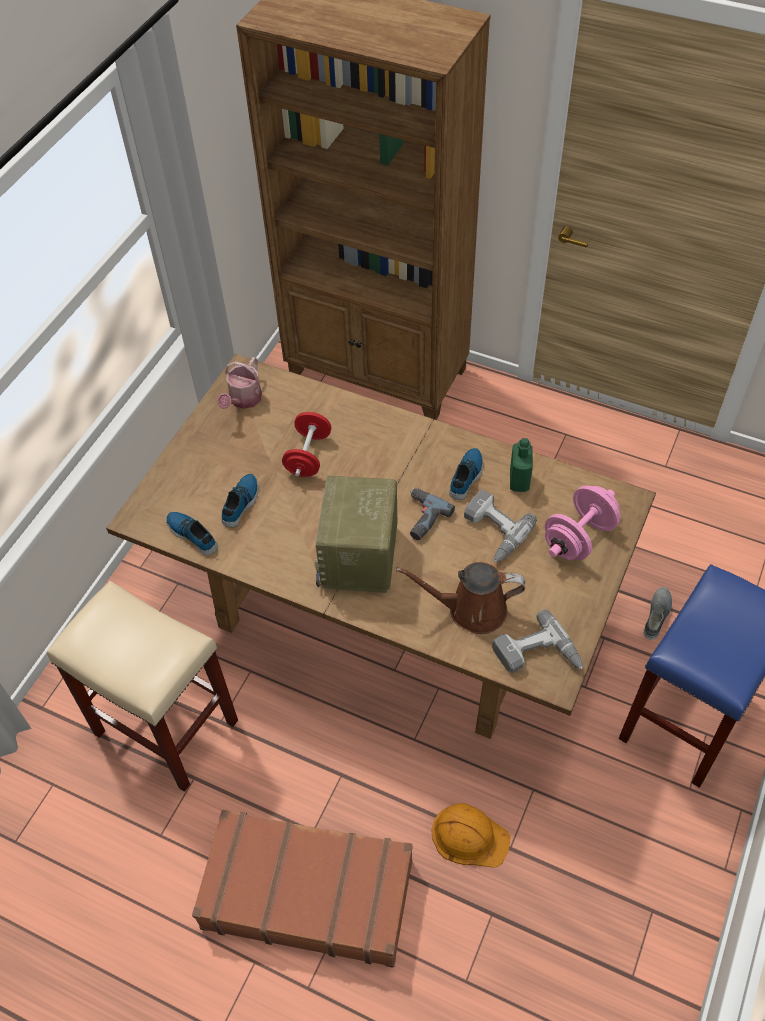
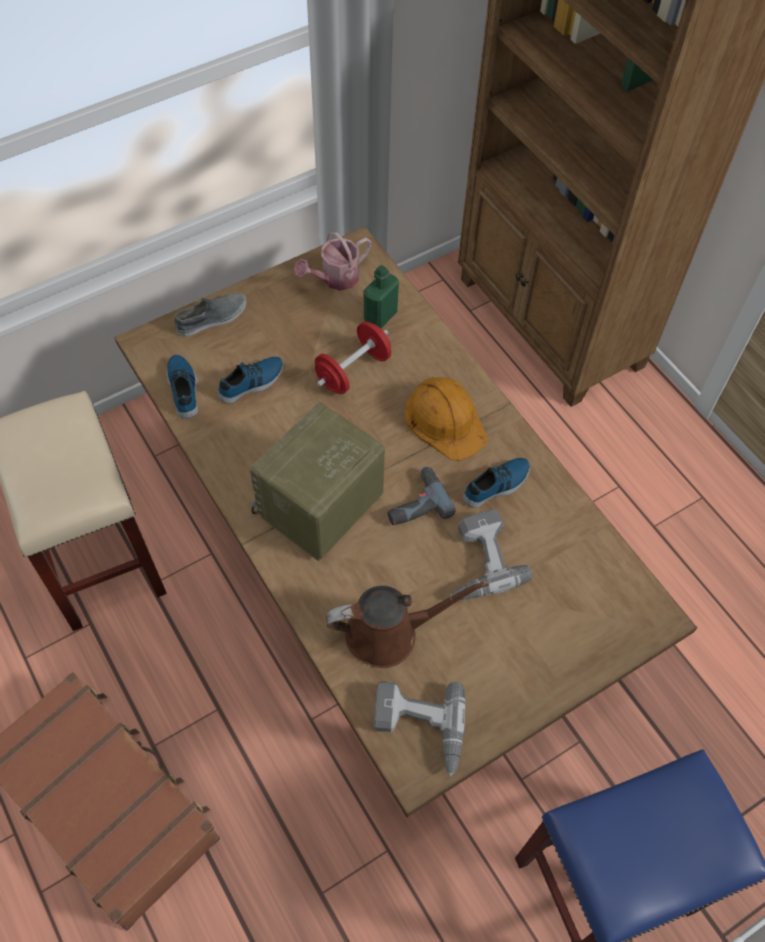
camera: 30 degrees right, 5 degrees up
brown watering can [396,562,525,634] -> brown watering can turned 135 degrees clockwise [326,581,489,668]
orange hard hat [431,803,511,868] -> orange hard hat moved to [404,377,488,461]
green bottle [510,438,533,492] -> green bottle moved to [363,265,399,328]
pink dumbbell [545,485,620,560] -> none
grey shoe [644,587,672,640] -> grey shoe moved to [175,293,247,337]

